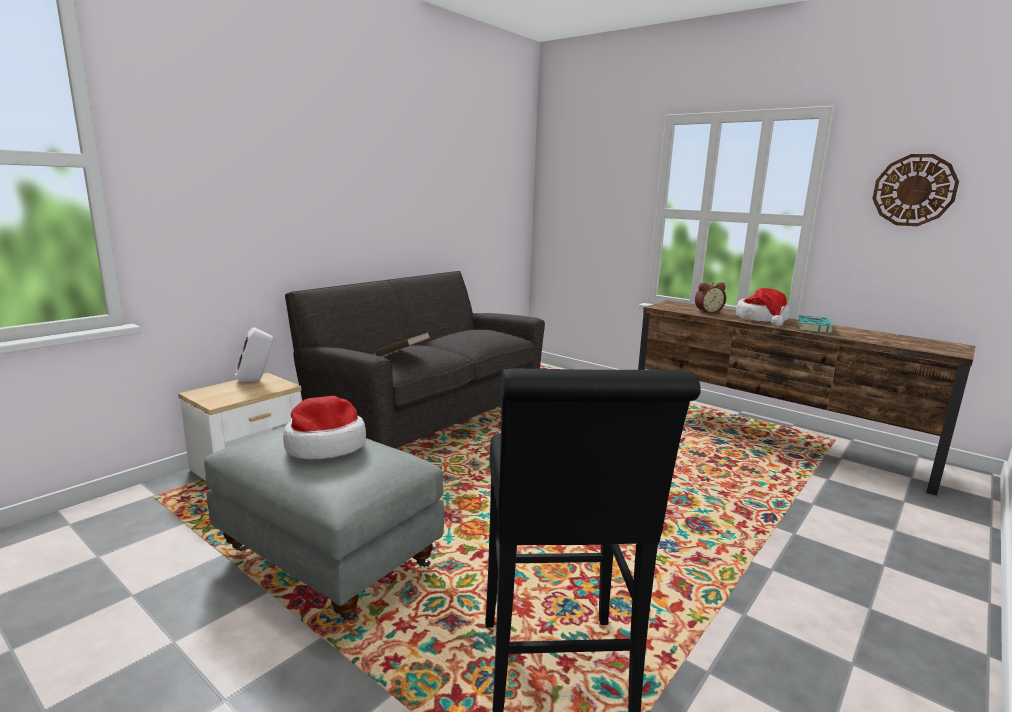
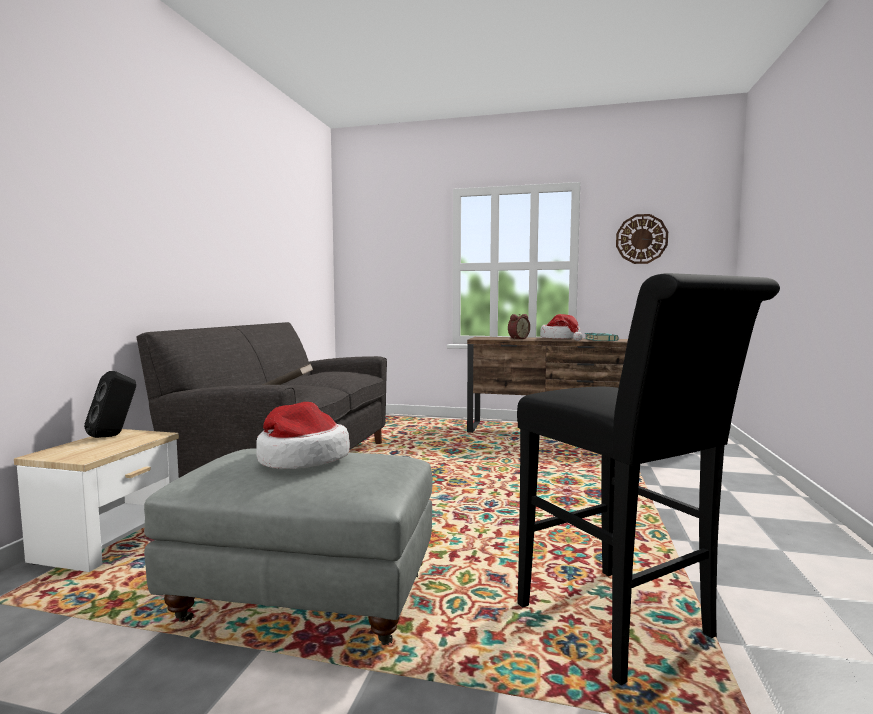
camera: 25 degrees left, 10 degrees down
white speaker [235,327,273,382] -> black speaker [84,371,136,438]

